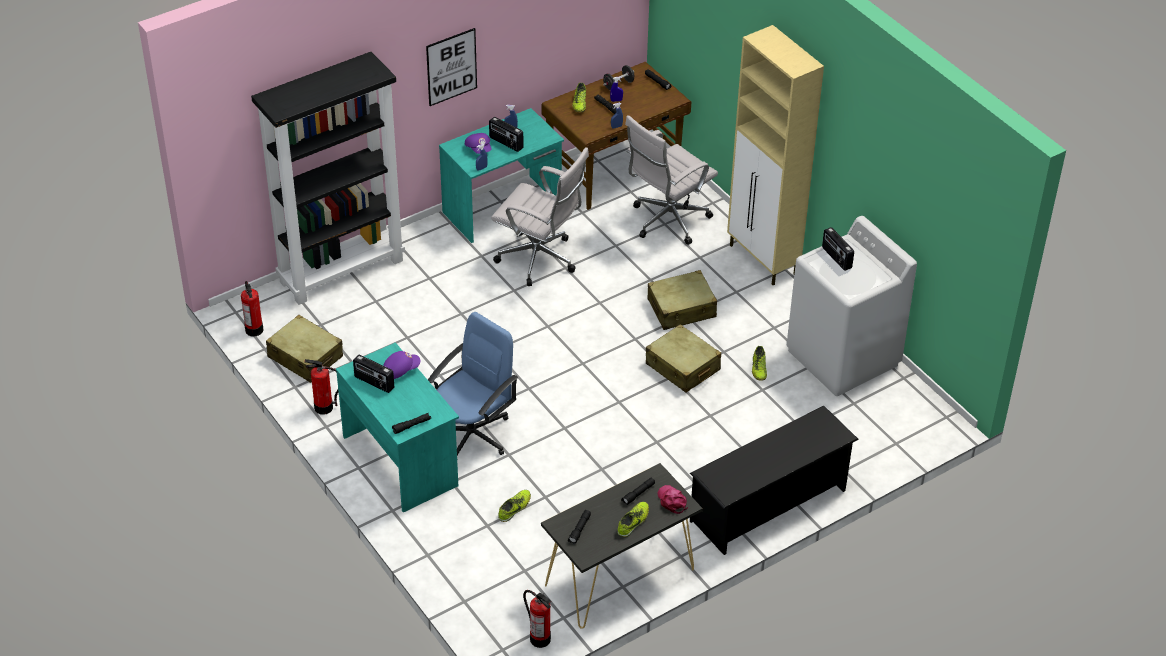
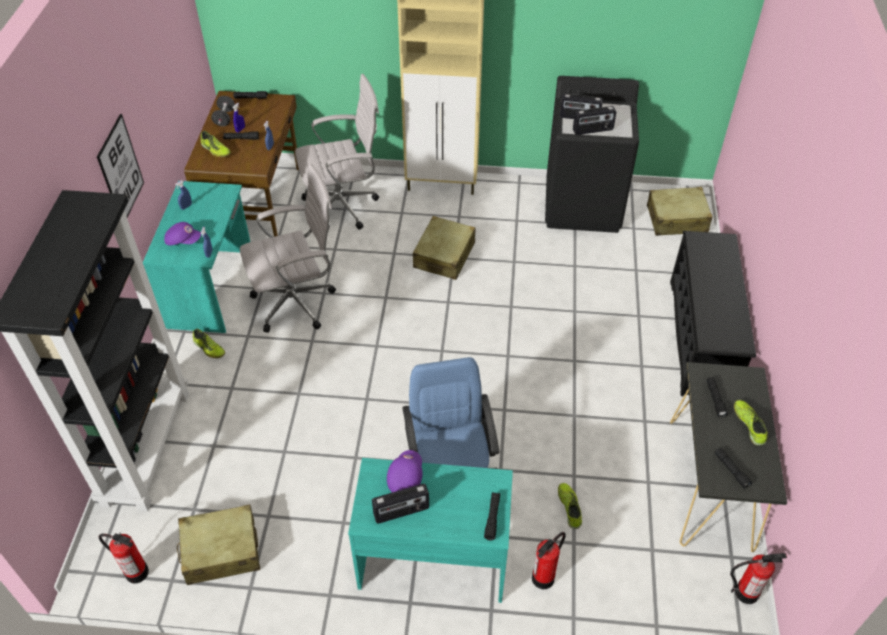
camera: 50 degrees left, 5 degrees up
fire extinguisher [305,359,339,415] -> fire extinguisher moved to [532,532,566,589]
radio [489,117,524,152] -> radio moved to [573,106,616,135]
white office chair [625,115,718,245] -> white office chair turned 105 degrees counterclockwise [295,74,379,230]
beige suitcase [646,324,721,392] -> beige suitcase moved to [647,187,712,236]
pink cap [658,485,688,514] -> none
shoe [752,346,767,381] -> shoe moved to [193,329,225,358]
white washing machine [787,216,917,396] -> black washing machine [545,76,639,233]

